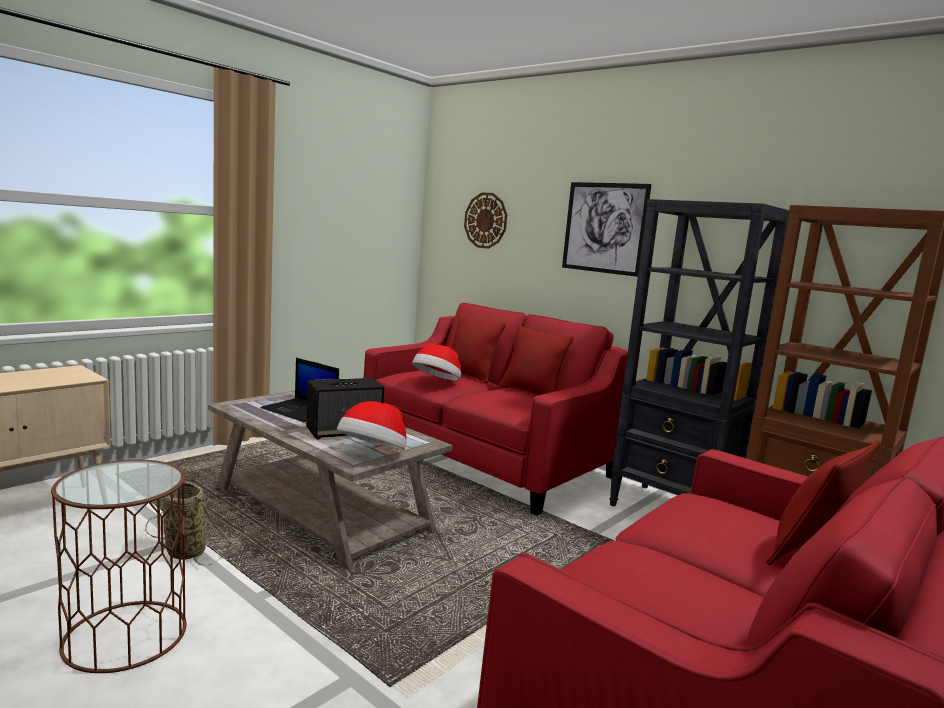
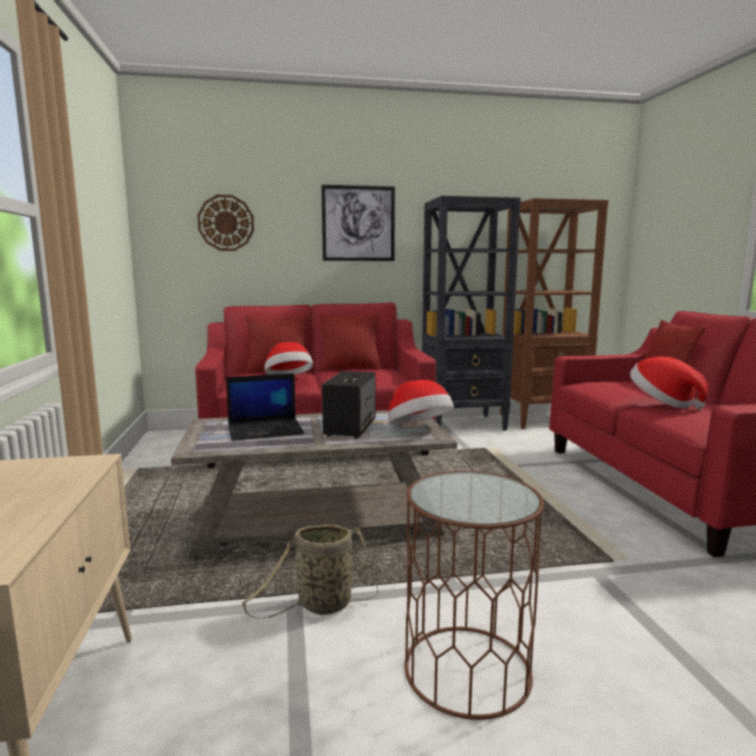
camera: 50 degrees left, 0 degrees up
none -> hat [630,357,708,409]

